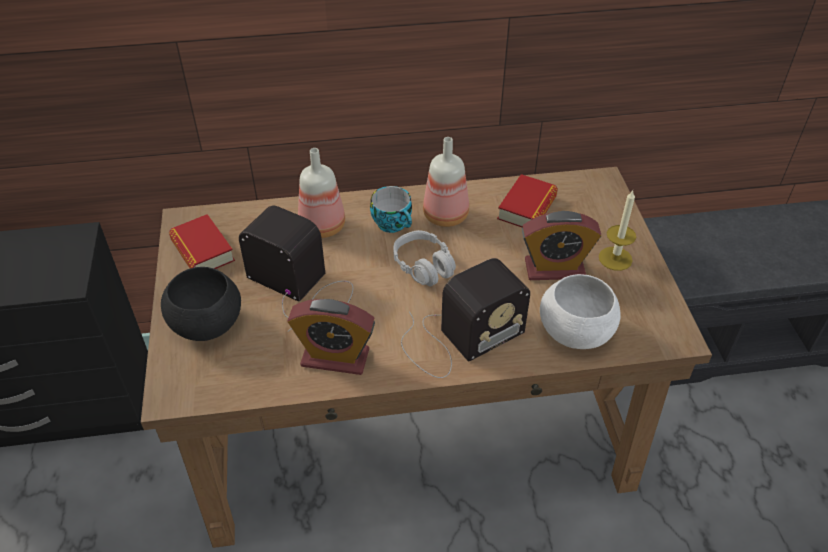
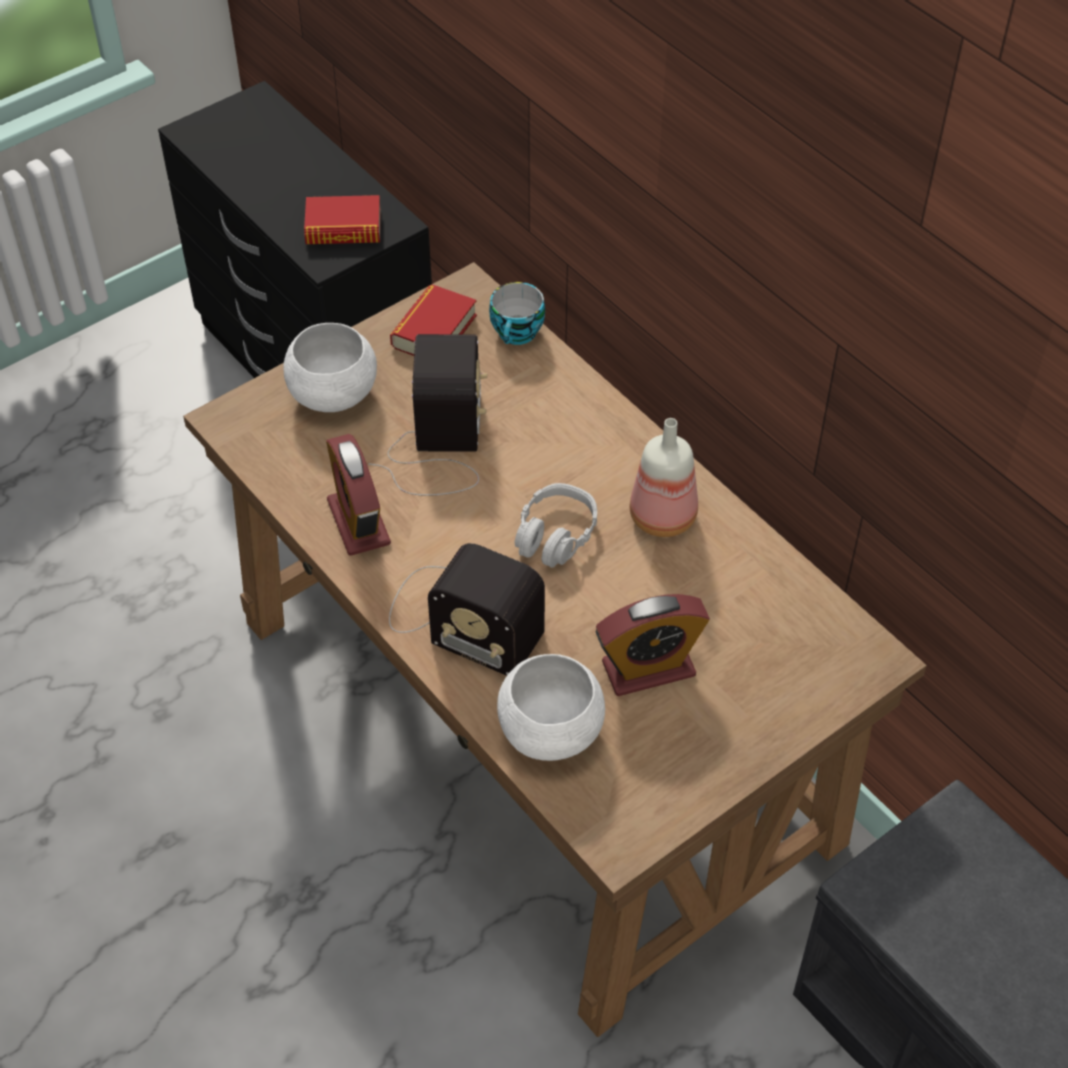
camera: 60 degrees right, 5 degrees up
black bowl [161,267,241,341] -> white bowl [283,323,377,412]
bottle [298,148,345,238] -> none
cup [370,186,412,233] -> cup moved to [489,282,545,345]
book [497,174,558,228] -> book moved to [304,195,381,244]
alarm clock [522,211,601,280] -> alarm clock turned 75 degrees counterclockwise [596,594,710,696]
candle [599,190,636,271] -> none

